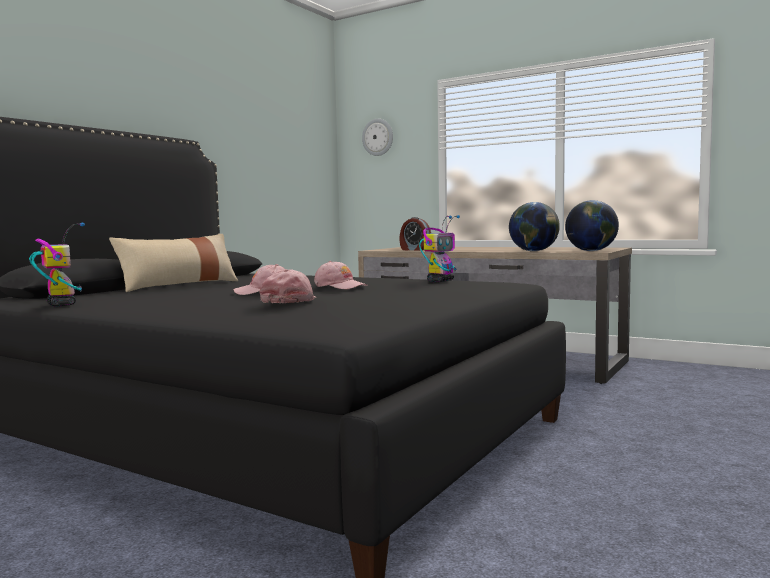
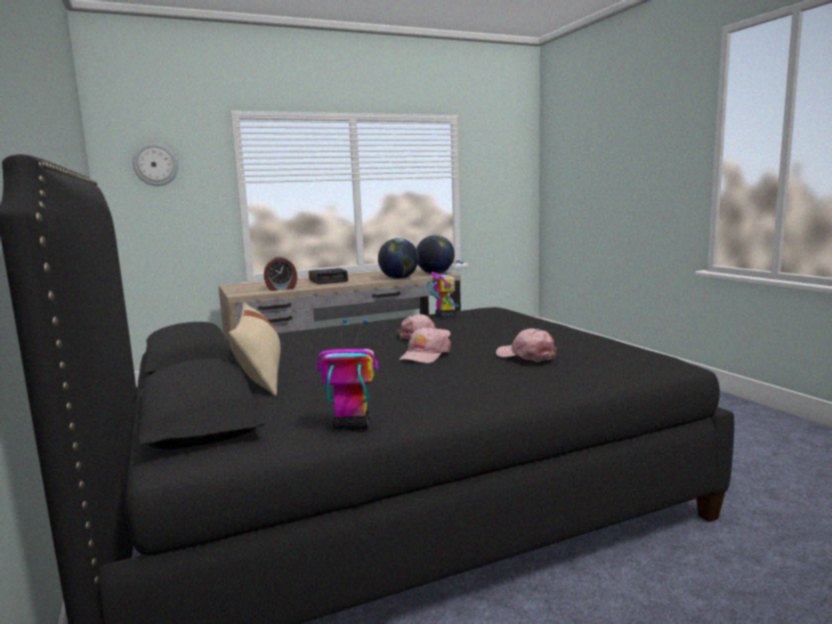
camera: 55 degrees left, 5 degrees up
none -> alarm clock [309,268,348,284]

